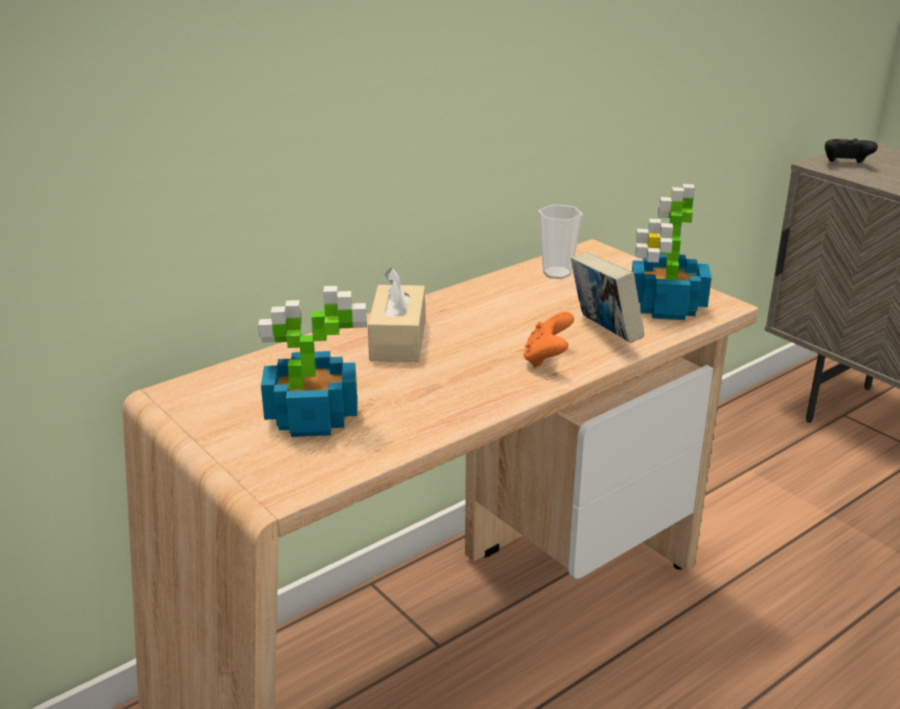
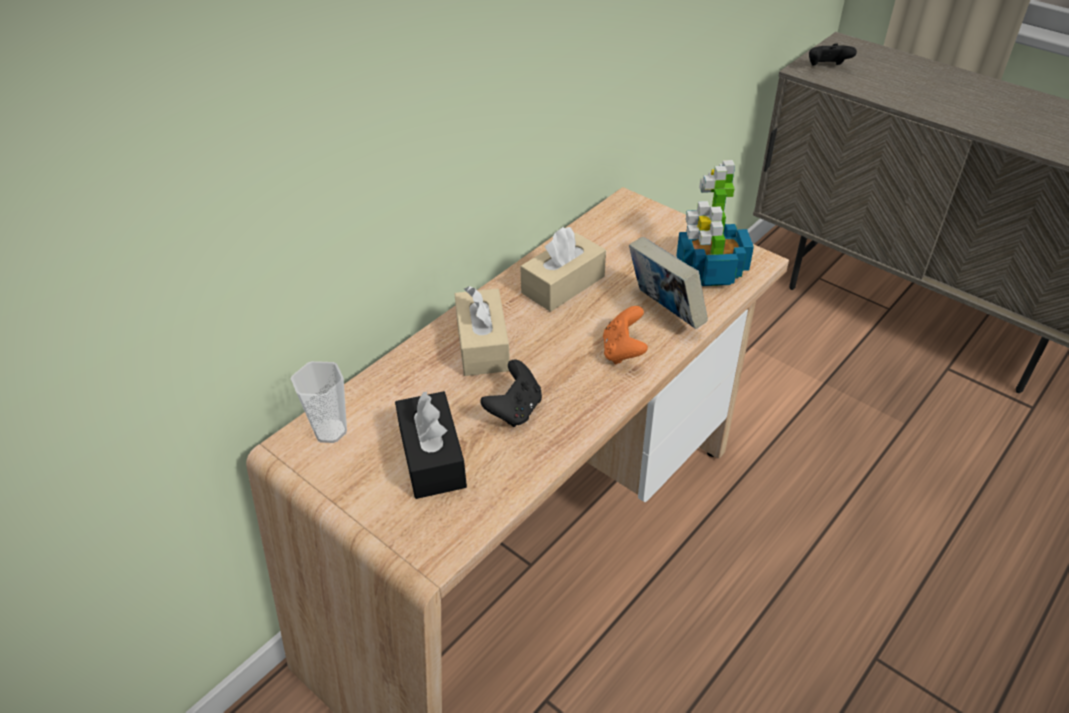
camera: 10 degrees left, 15 degrees up
potted plant [258,286,367,437] -> black tissue box [395,391,467,499]
cup [538,204,583,279] -> cup moved to [291,361,347,443]
none -> black game controller [480,360,542,427]
none -> beige tissue box [520,227,606,312]

